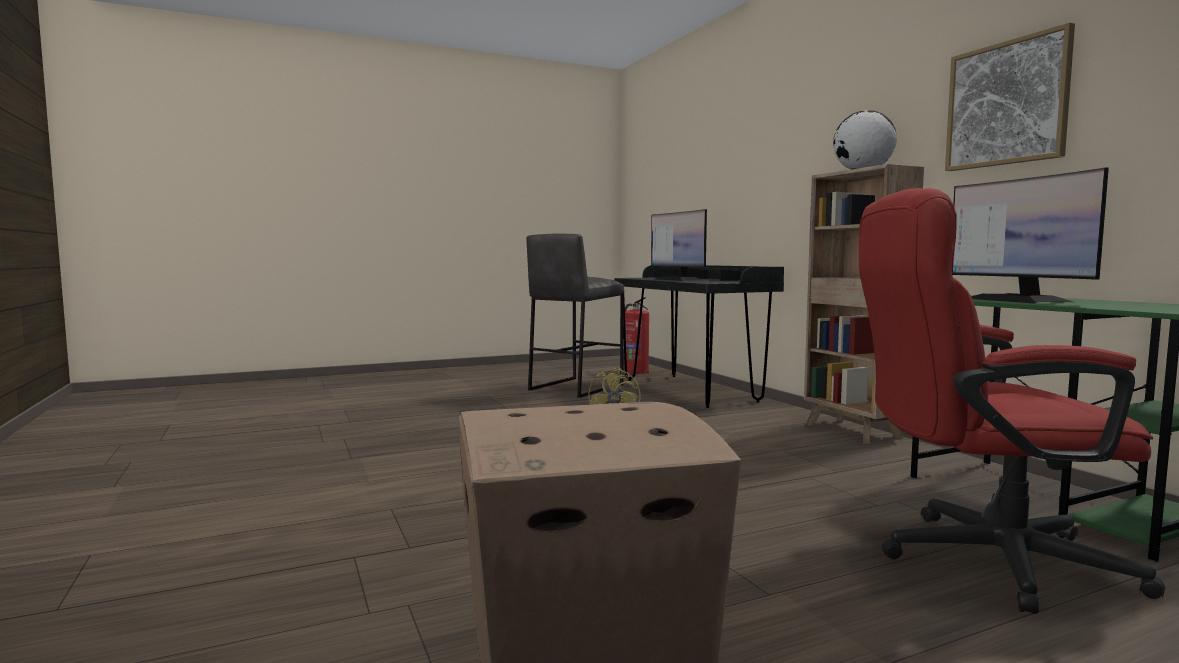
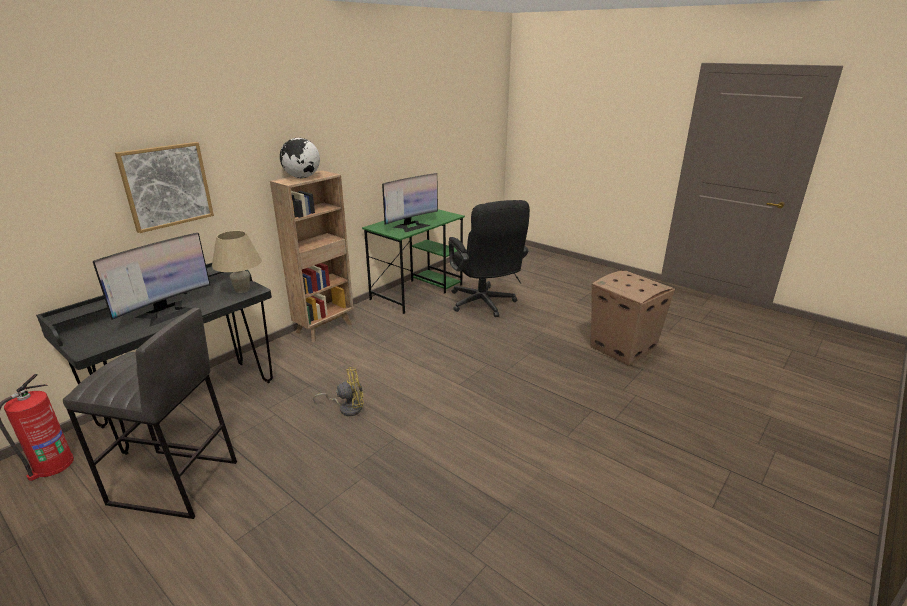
camera: 115 degrees left, 20 degrees up
red office chair [859,188,1165,614] -> black office chair [448,200,530,317]
picture [945,22,1075,171] -> picture moved to [115,142,214,233]
none -> beige table lamp [212,230,262,293]

